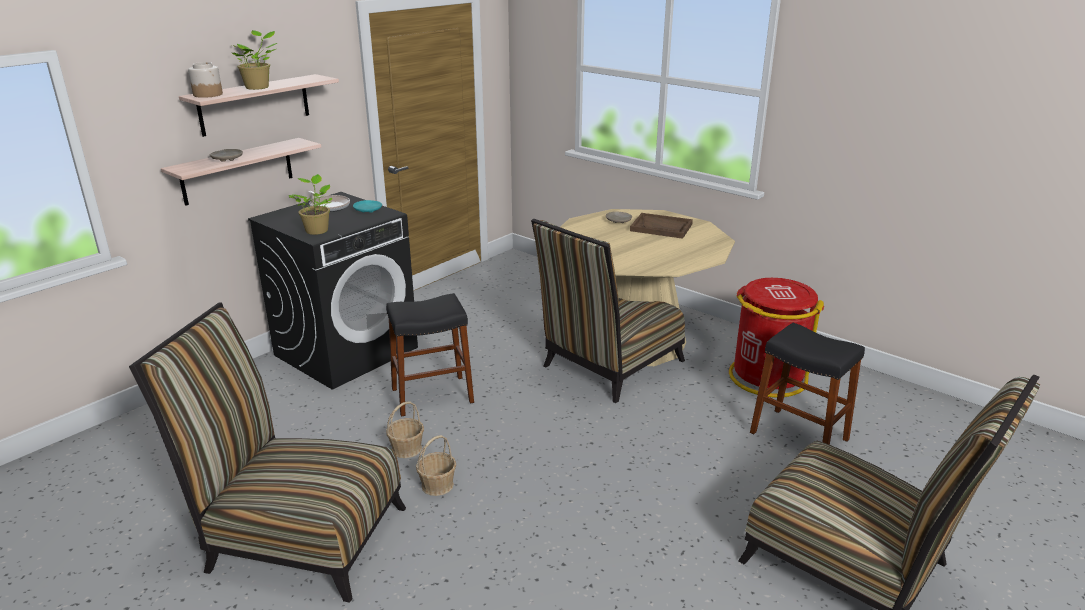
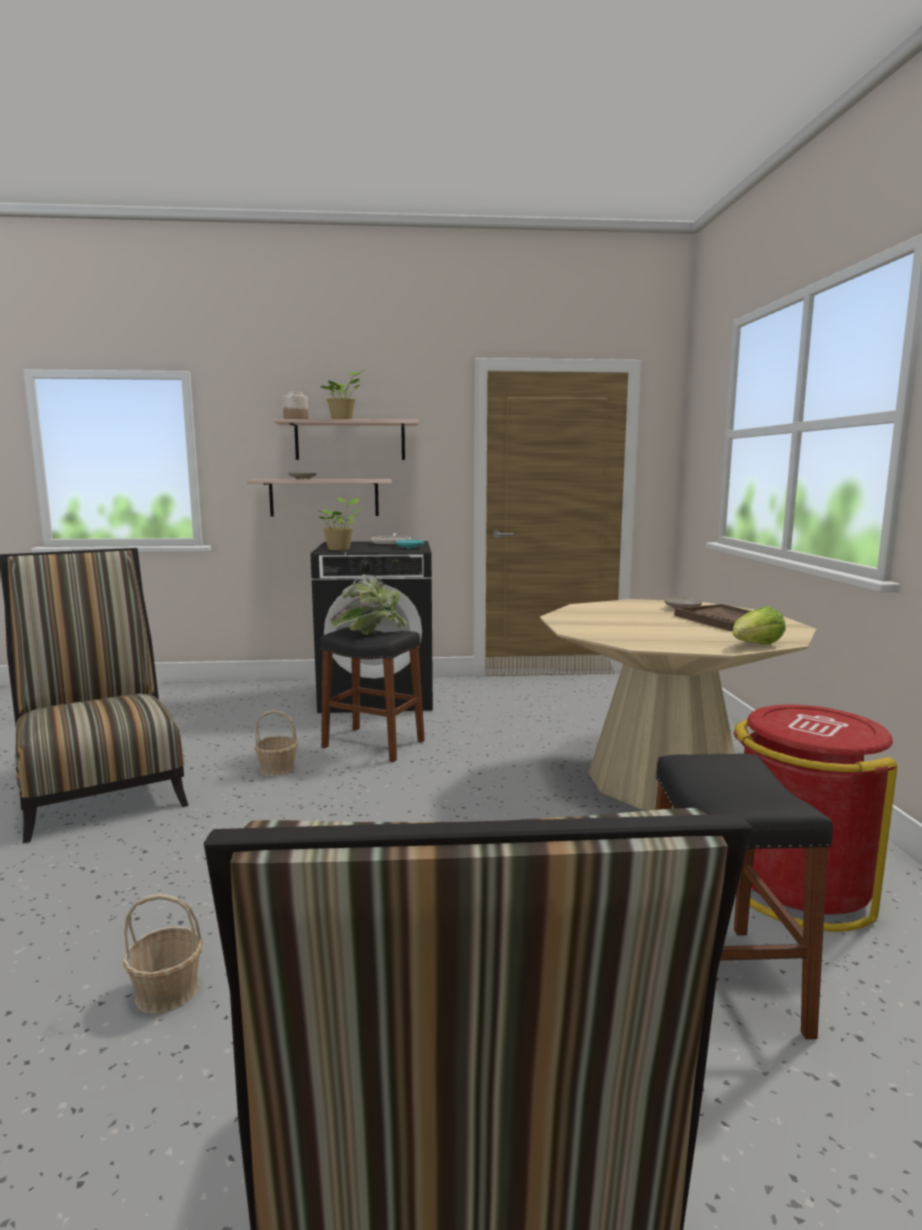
camera: 45 degrees right, 15 degrees down
basket [416,435,456,496] -> basket moved to [123,894,203,1014]
chair [531,219,685,403] -> none
none -> potted plant [331,574,407,635]
none -> lettuce [732,606,786,644]

